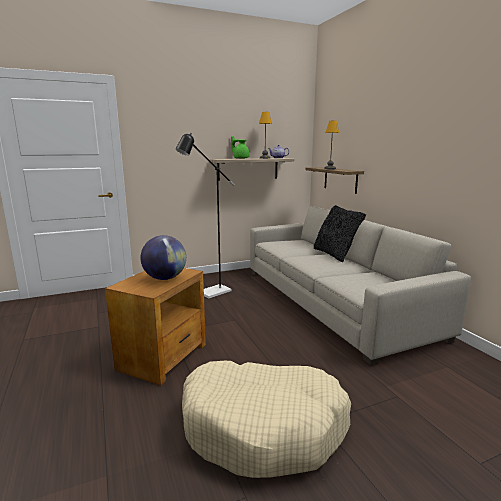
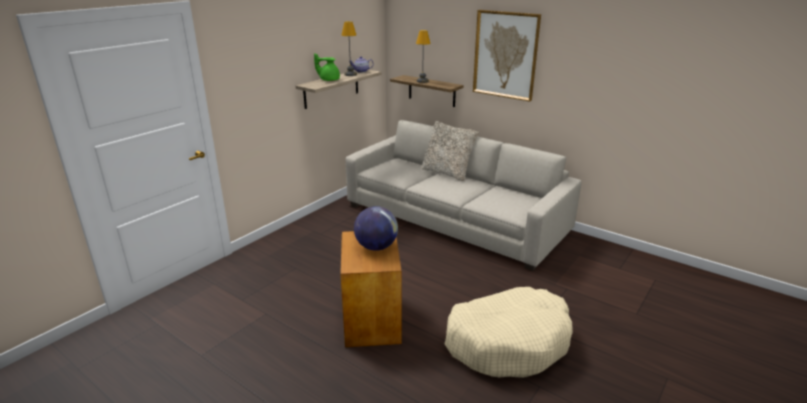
camera: 30 degrees left, 10 degrees up
black floor lamp [176,133,235,298] -> none
black pillow [314,205,366,262] -> beige pillow [422,121,479,181]
none -> picture [473,10,541,101]

